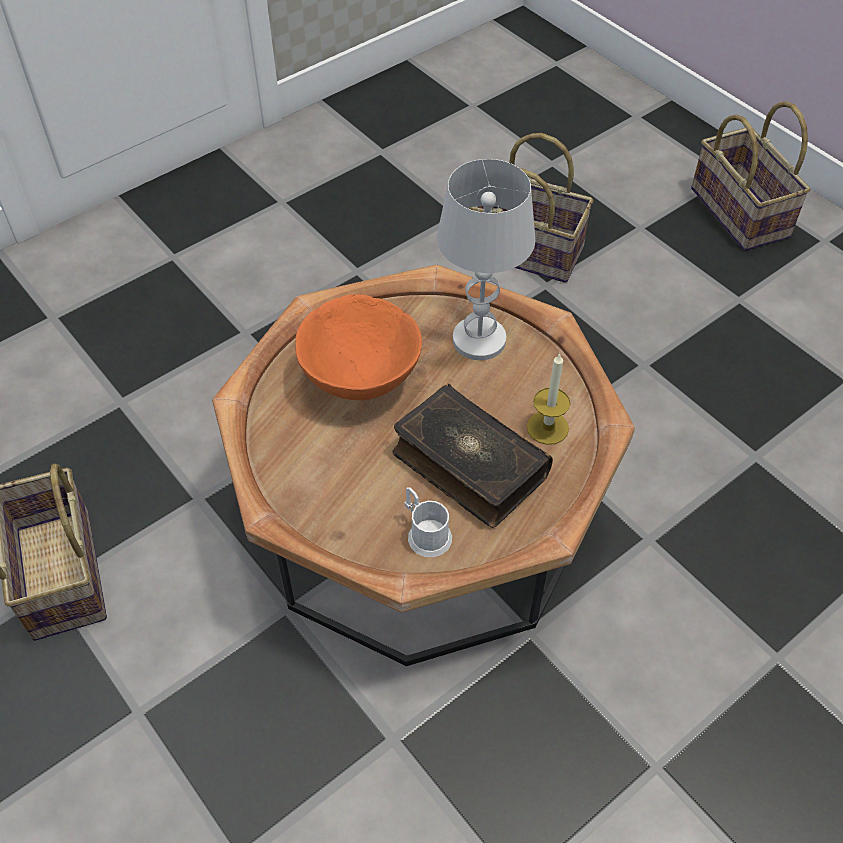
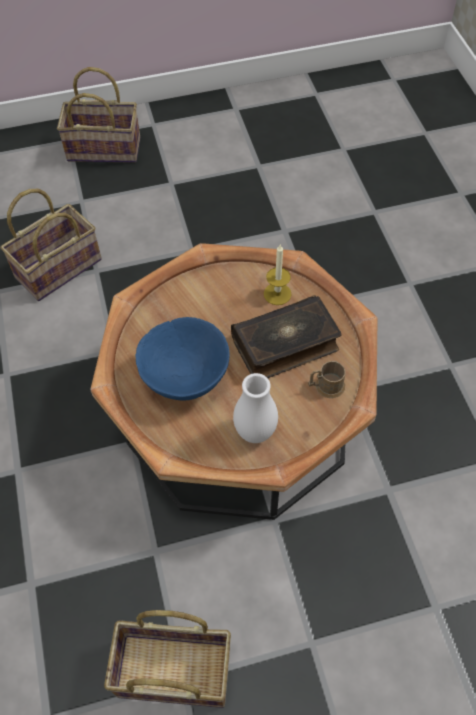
camera: 65 degrees left, 5 degrees up
orange bowl [295,294,422,400] -> blue bowl [135,317,230,400]
white mug [404,487,452,557] -> brown mug [308,361,345,398]
white table lamp [437,159,535,360] -> none
none -> white vase [233,373,278,443]

